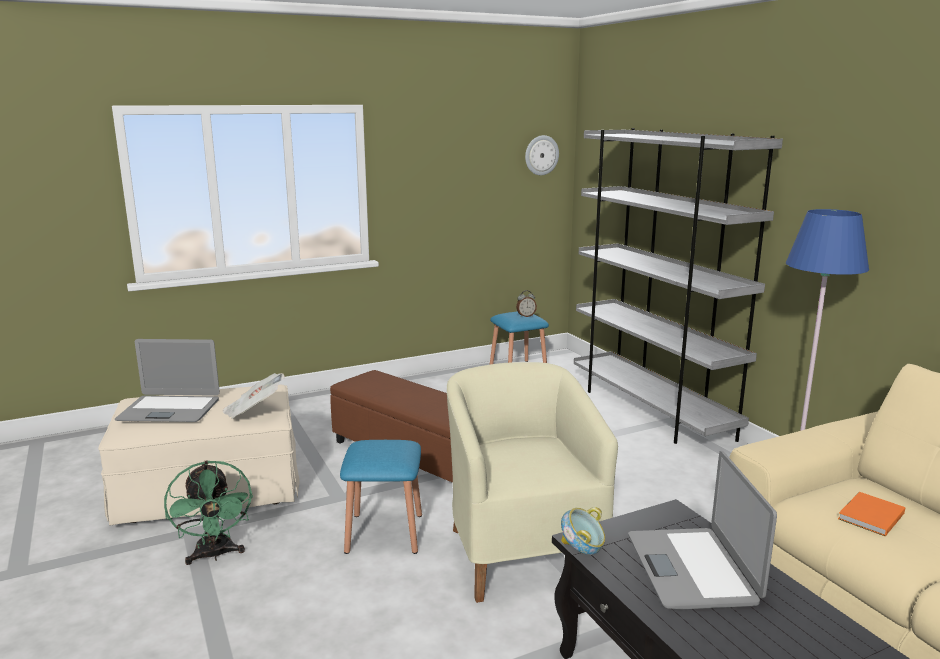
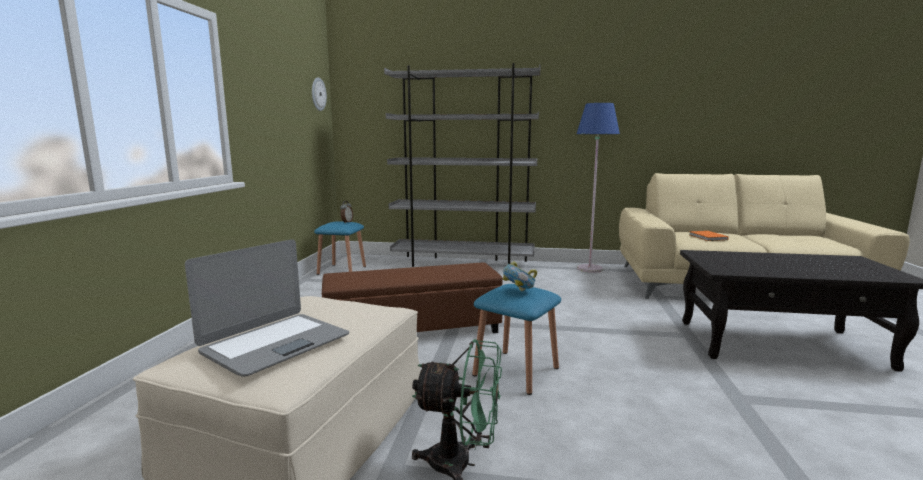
camera: 55 degrees left, 5 degrees down
newspaper [222,373,285,419] -> none
beige armchair [447,362,618,603] -> none
bowl [561,507,605,555] -> bowl moved to [503,261,537,291]
laptop [628,451,777,610] -> none

